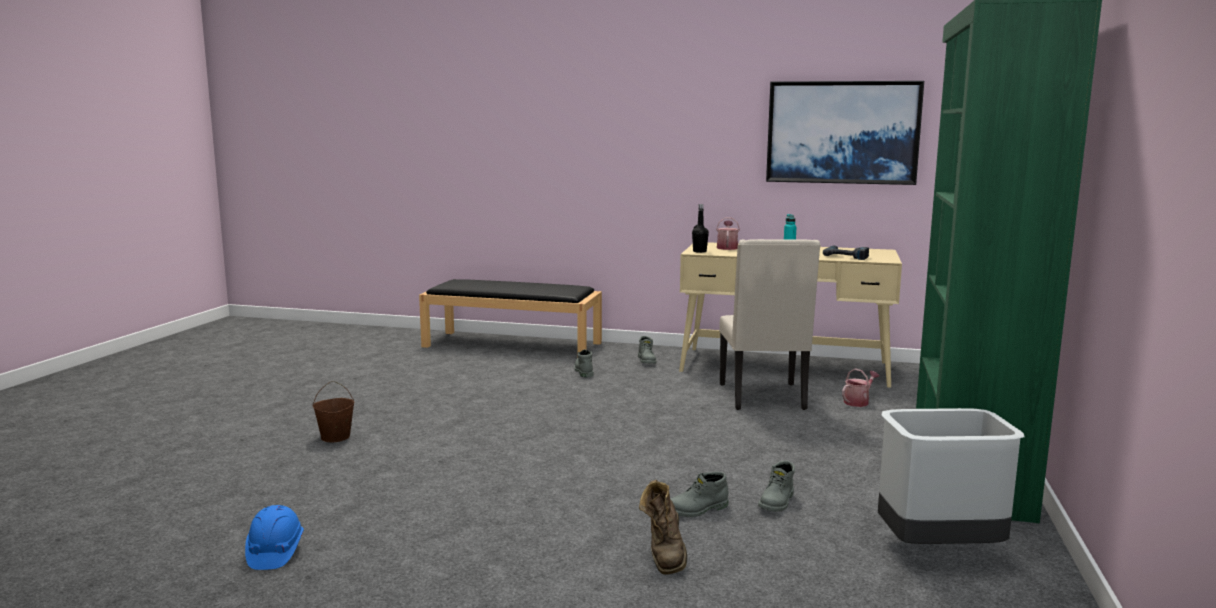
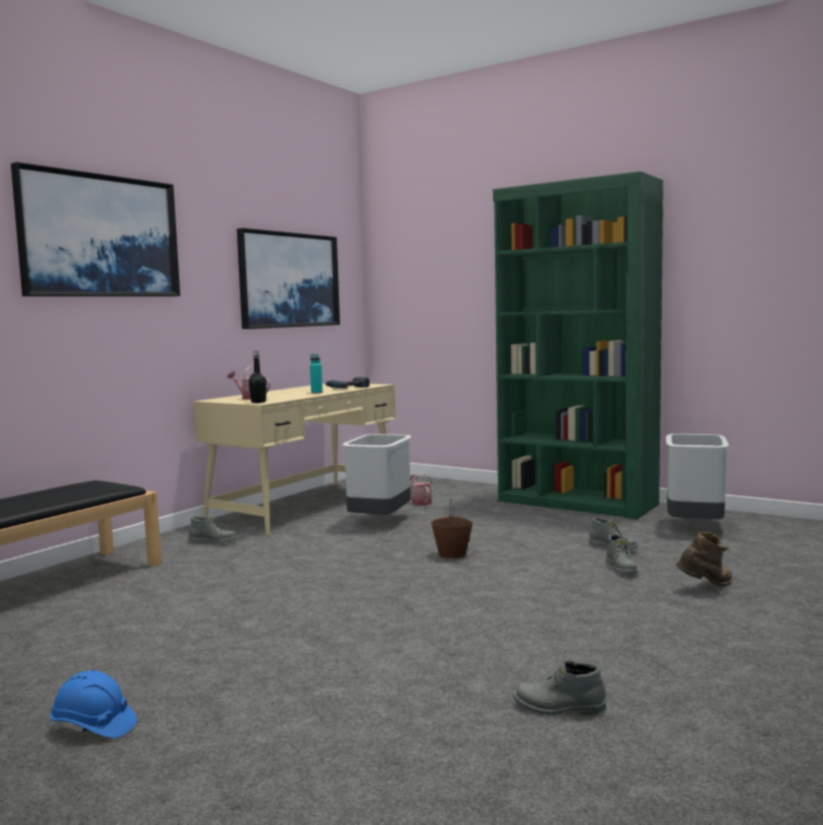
camera: 70 degrees left, 5 degrees down
blue hard hat [245,505,304,570] -> blue hard hat moved to [50,670,137,738]
brown bucket [313,381,354,442] -> brown bucket moved to [431,499,473,558]
grey boot [574,350,594,377] -> grey boot moved to [513,661,606,715]
brown boot [639,480,687,574] -> brown boot turned 45 degrees counterclockwise [676,532,733,586]
beige chair [719,239,821,410] -> grey trash can [342,434,411,514]
none -> picture [11,162,180,296]

